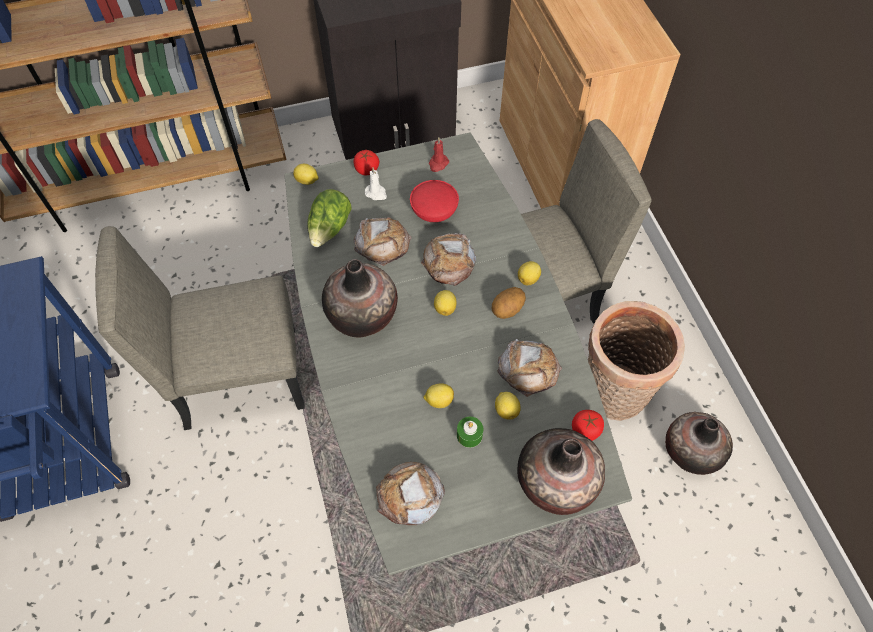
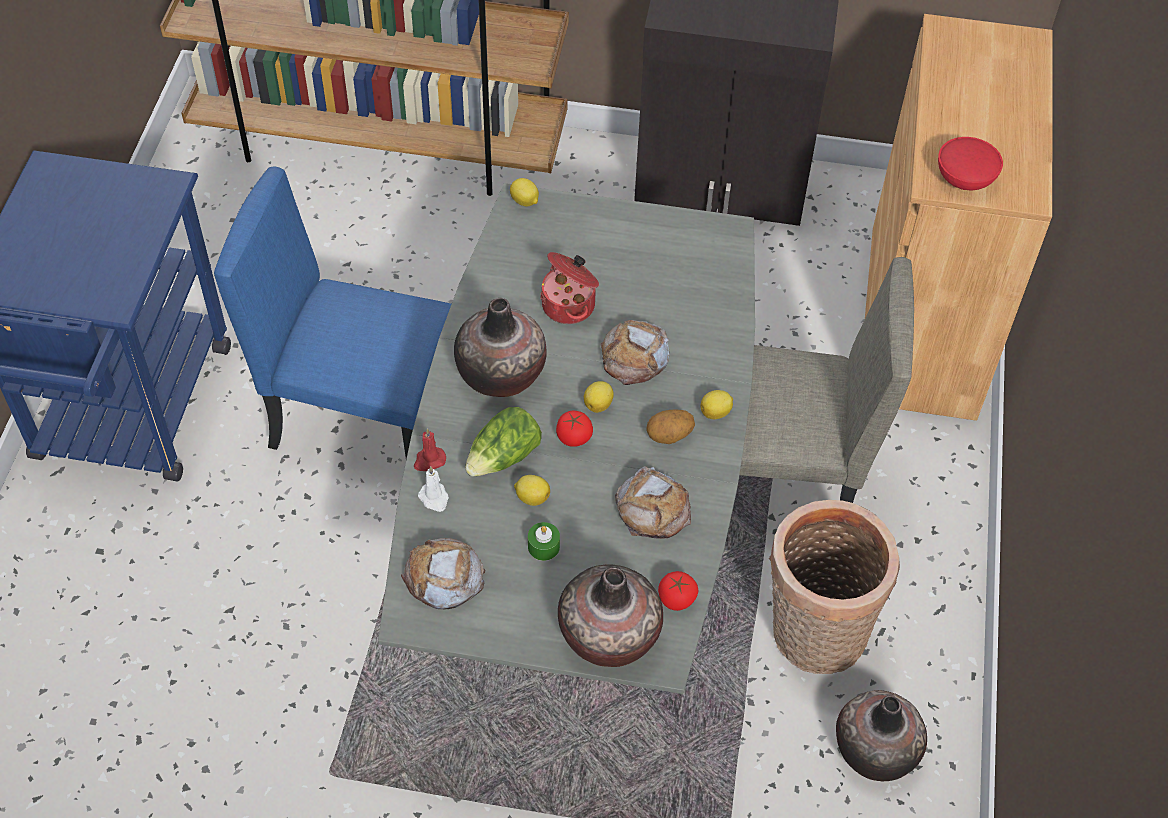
camera: 25 degrees right, 5 degrees down
beige chair [95,226,305,430] -> blue chair [214,167,451,459]
lettuce [307,189,352,247] -> lettuce moved to [465,407,542,477]
tomato [353,150,379,176] -> tomato moved to [556,411,593,447]
bread [354,217,412,266] -> cooking pot [540,252,599,324]
white candle [365,168,387,200] -> white candle moved to [418,466,449,512]
red bowl [410,180,459,222] -> red bowl moved to [938,137,1003,191]
red candle [429,137,449,172] -> red candle moved to [414,428,446,471]
lemon [495,392,521,420] -> none

